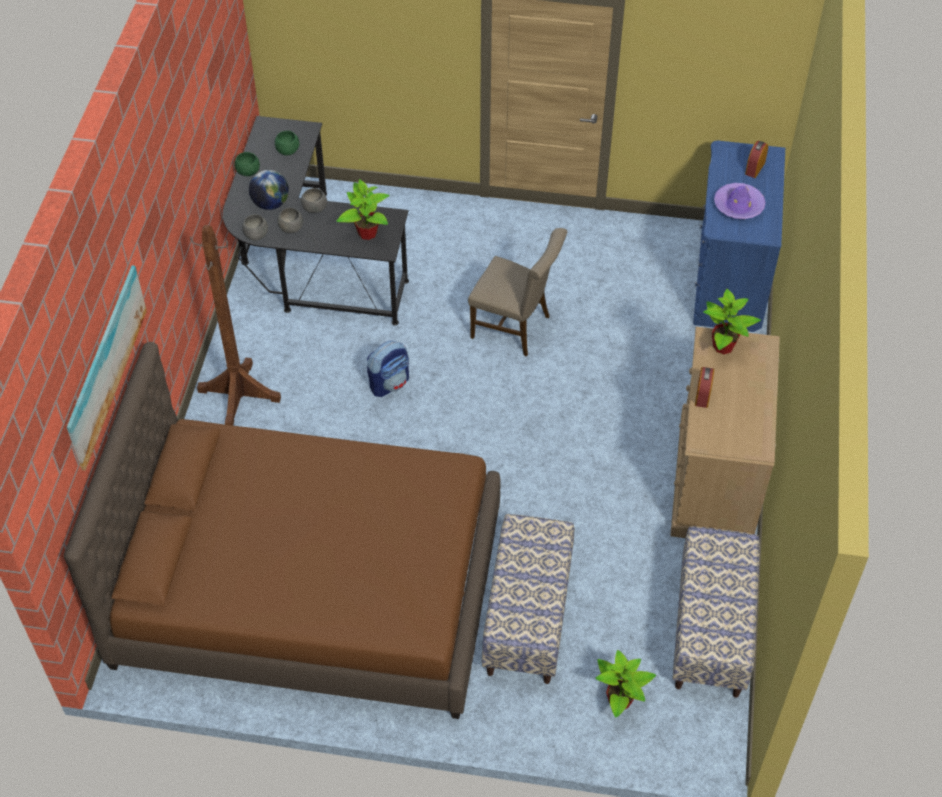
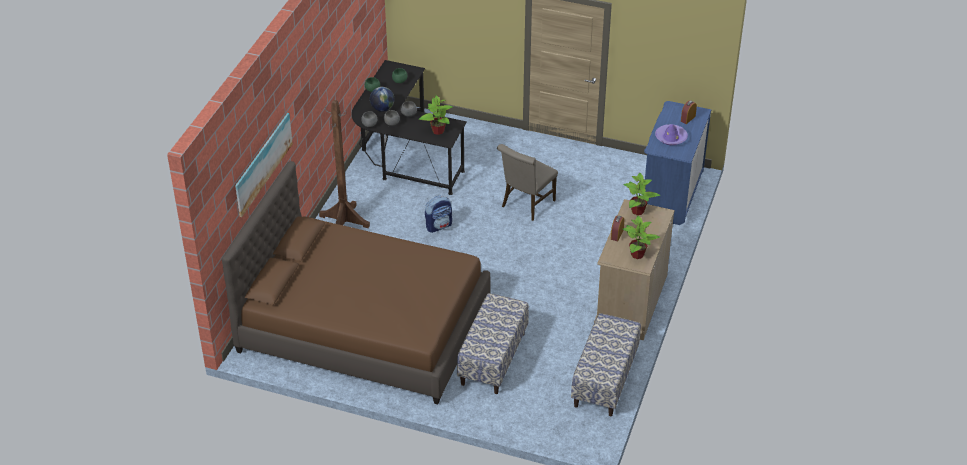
camera: 10 degrees right, 10 degrees down
beige chair [468,228,567,356] -> beige chair turned 90 degrees clockwise [497,144,558,221]
potted plant [595,650,656,718] -> potted plant moved to [623,216,660,259]

